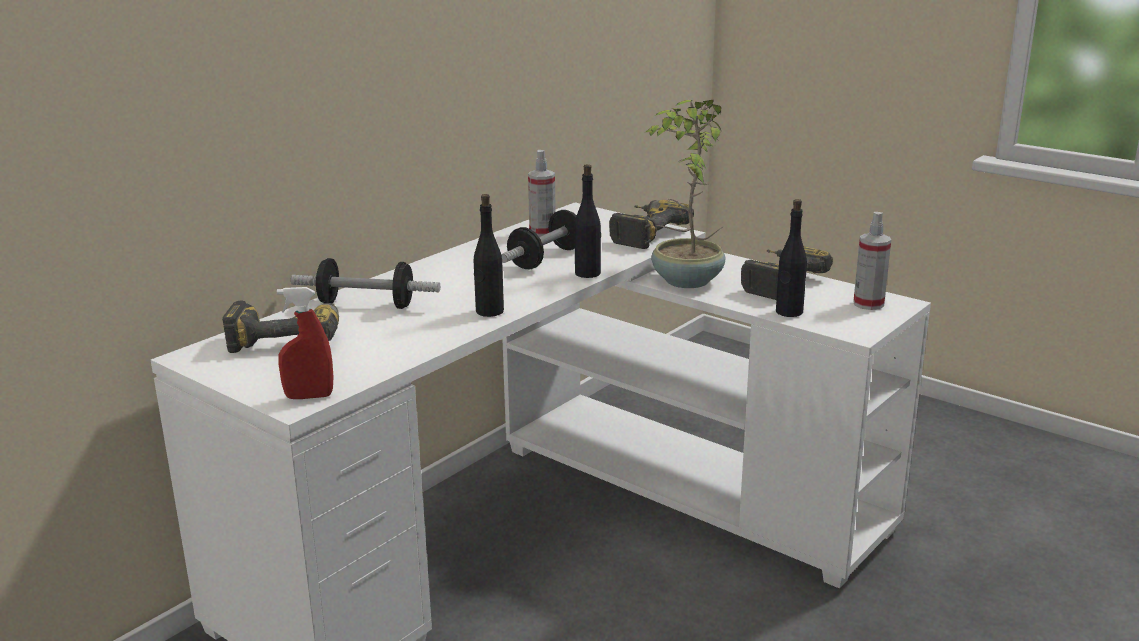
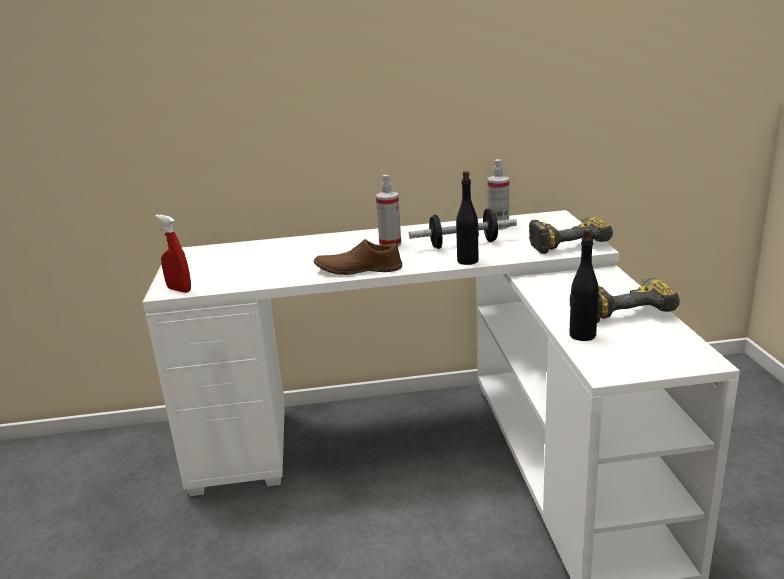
camera: 45 degrees right, 0 degrees up
power drill [222,301,339,353] -> none
dumbbell [291,258,440,309] -> none
black bottle [474,194,504,317] -> brown shoe [314,239,402,275]
potted plant [646,100,726,288] -> none
spray bottle [853,212,891,310] -> spray bottle moved to [376,175,401,246]

